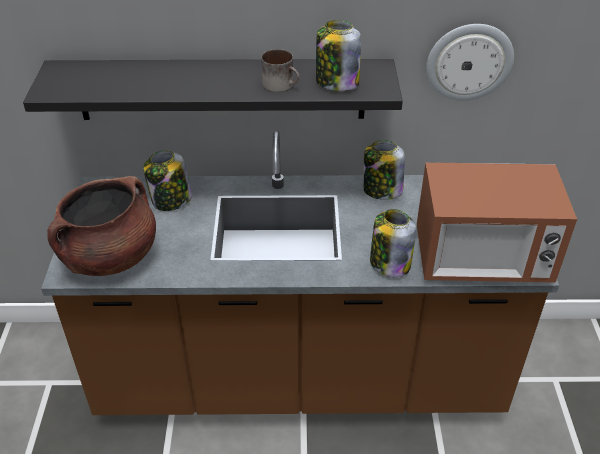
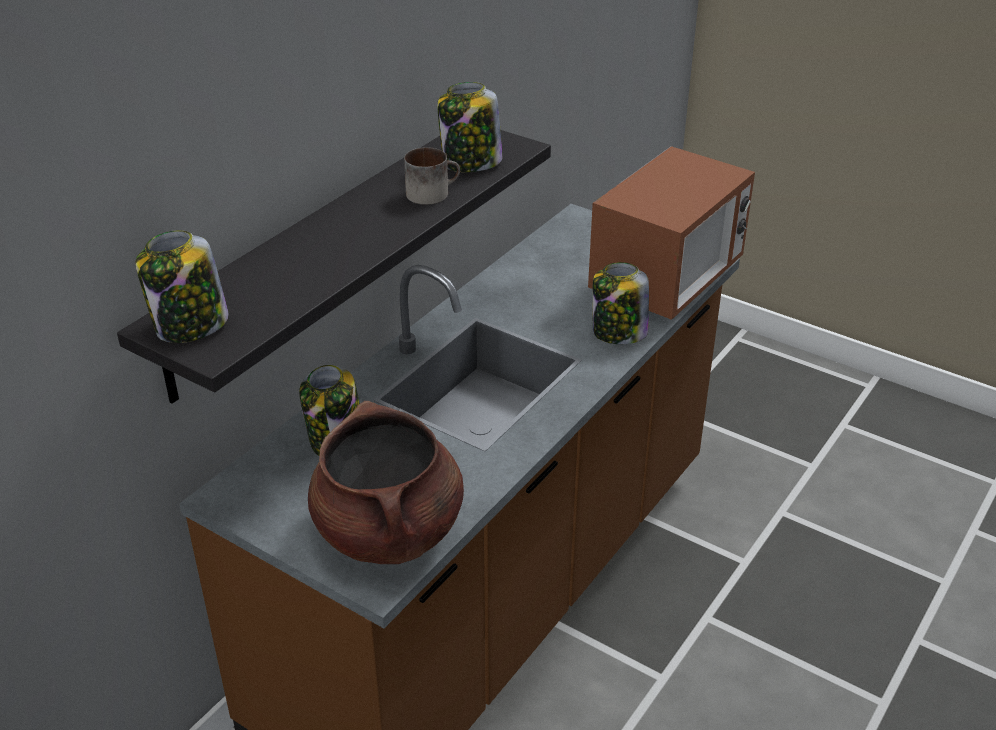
camera: 55 degrees left, 5 degrees down
jar [363,140,405,200] -> jar moved to [135,230,229,343]
wall clock [426,24,514,101] -> none

